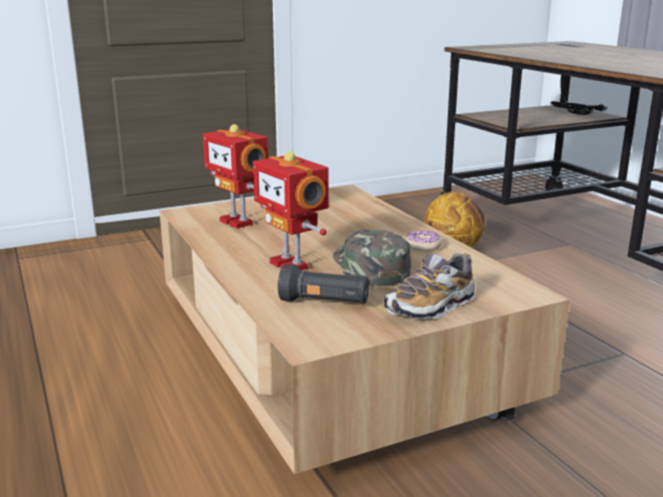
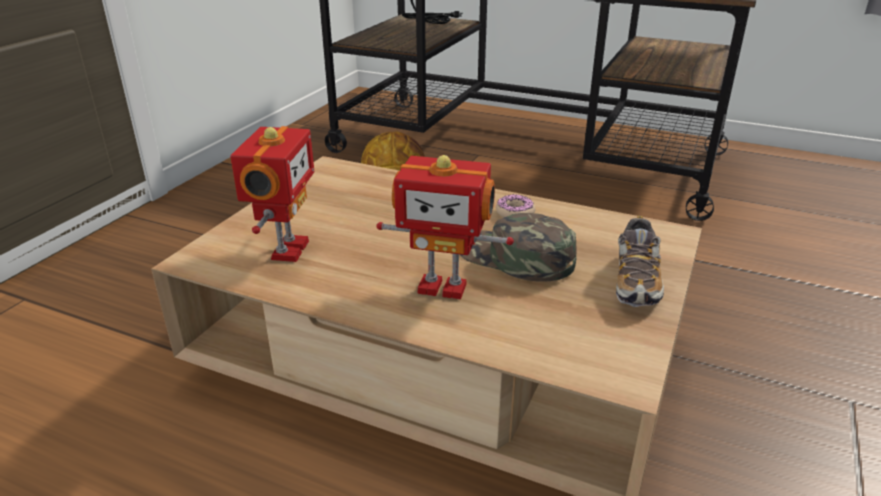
camera: 40 degrees left, 10 degrees up
toy robot [203,124,268,229] -> toy robot turned 90 degrees counterclockwise [230,126,315,262]
black flashlight [278,264,369,304] -> none

